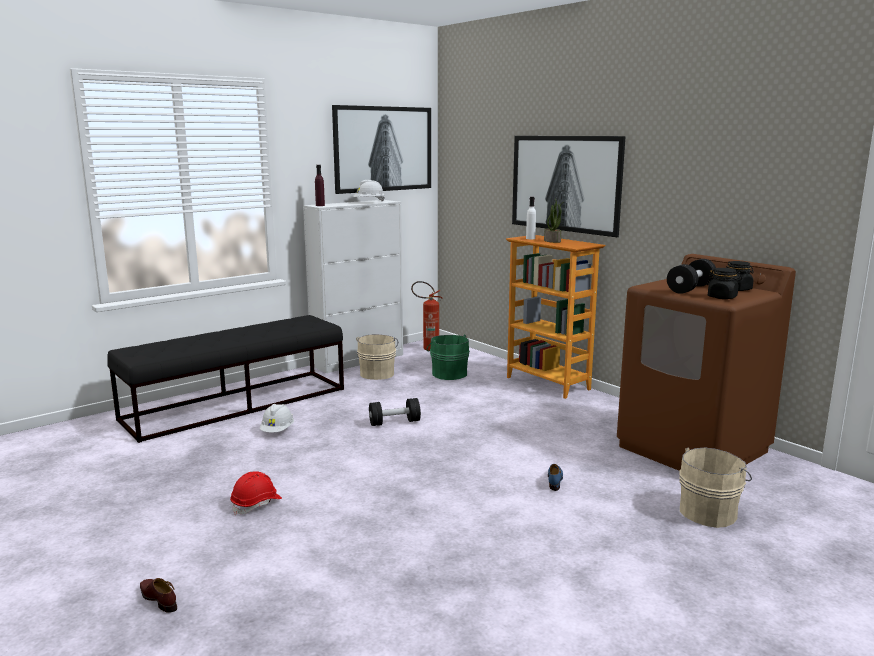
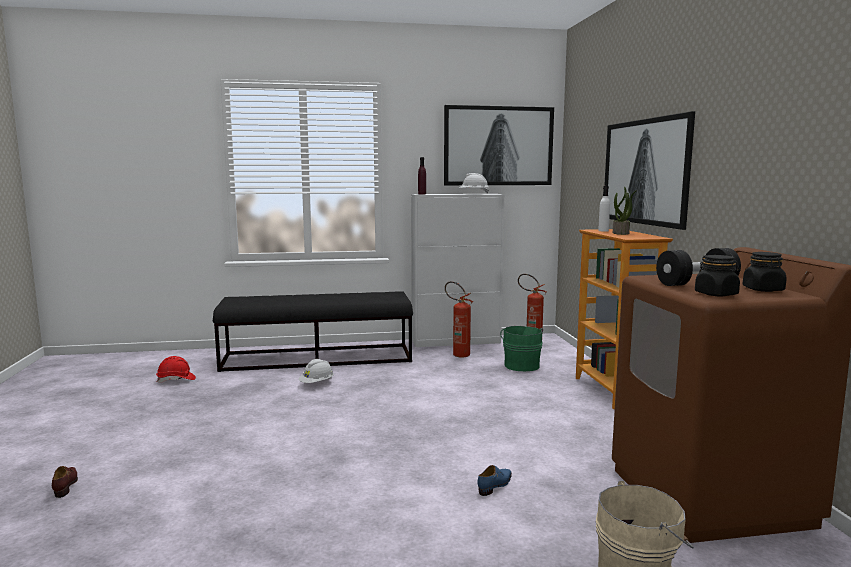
camera: 30 degrees right, 5 degrees down
red hard hat [230,471,282,515] -> red hard hat moved to [156,356,196,383]
beige bucket [356,334,398,380] -> fire extinguisher [445,281,473,357]
black dumbbell [369,398,421,426] -> none

